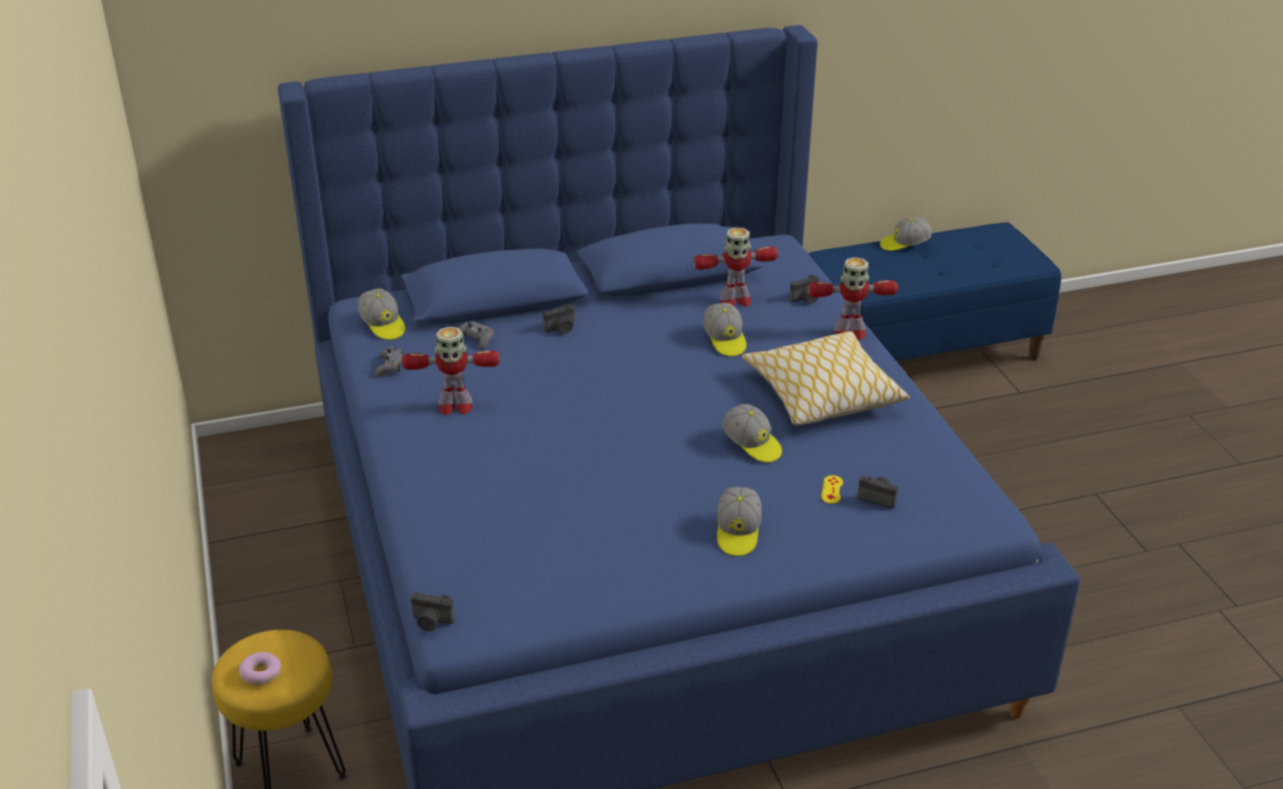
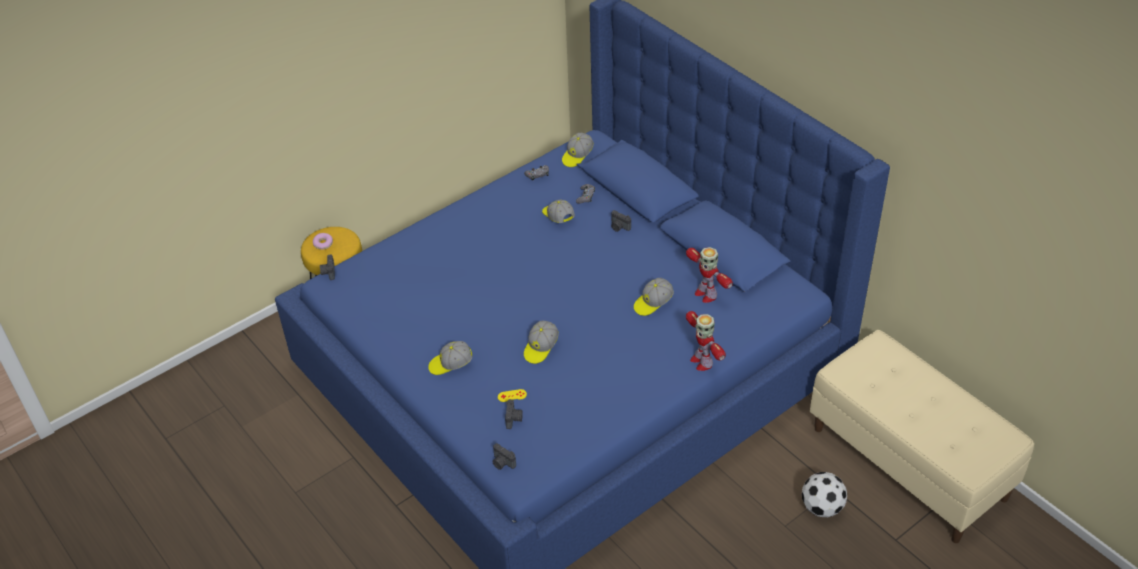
camera: 70 degrees right, 10 degrees up
toy robot [402,326,500,415] -> none
pillow [742,331,910,426] -> none
camera [789,275,819,304] -> camera moved to [492,443,516,470]
blue bench [808,222,1061,361] -> beige bench [810,330,1034,543]
cap [880,217,932,251] -> cap moved to [542,200,575,223]
none -> football [802,472,847,517]

